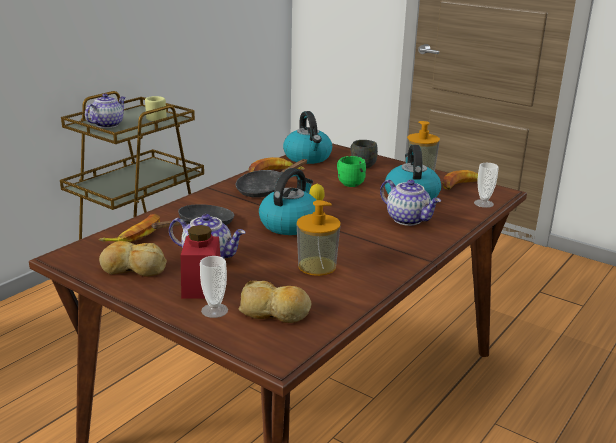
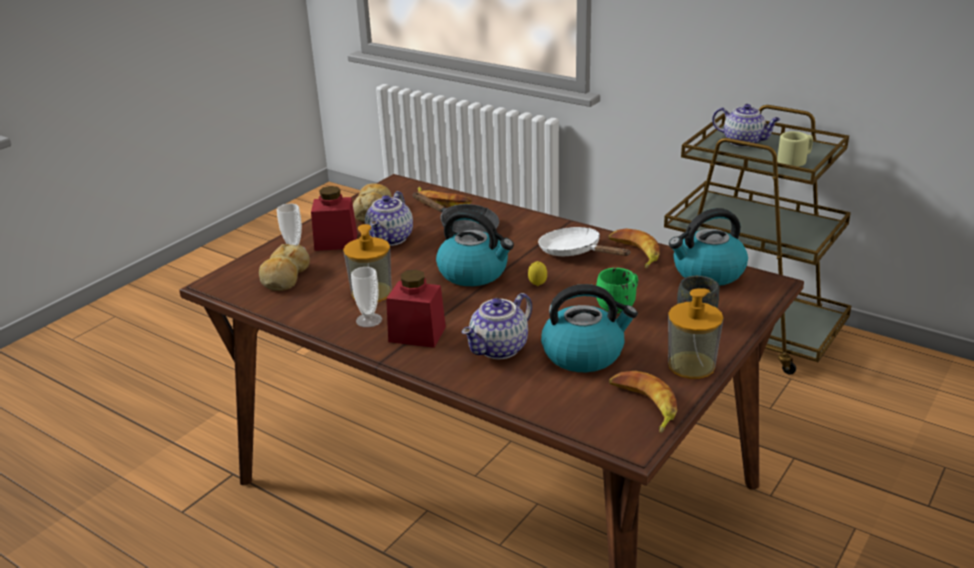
camera: 90 degrees right, 5 degrees up
black frying pan [236,159,307,198] -> white frying pan [538,227,631,256]
cup [474,163,499,208] -> cup moved to [351,267,382,327]
none -> red jar [386,270,446,348]

